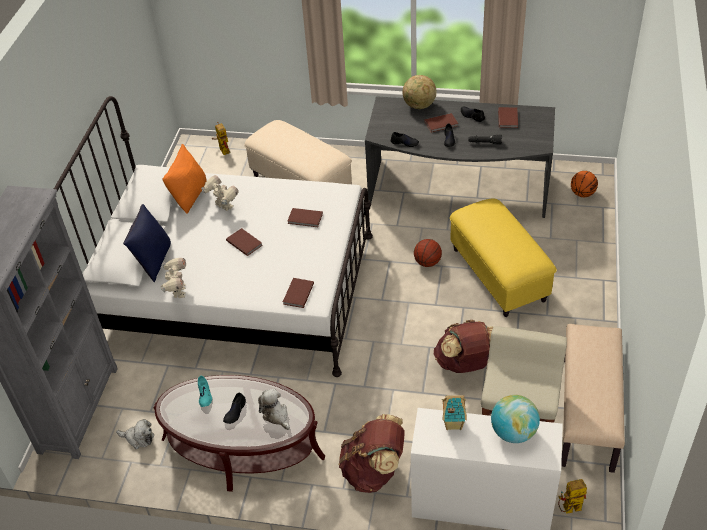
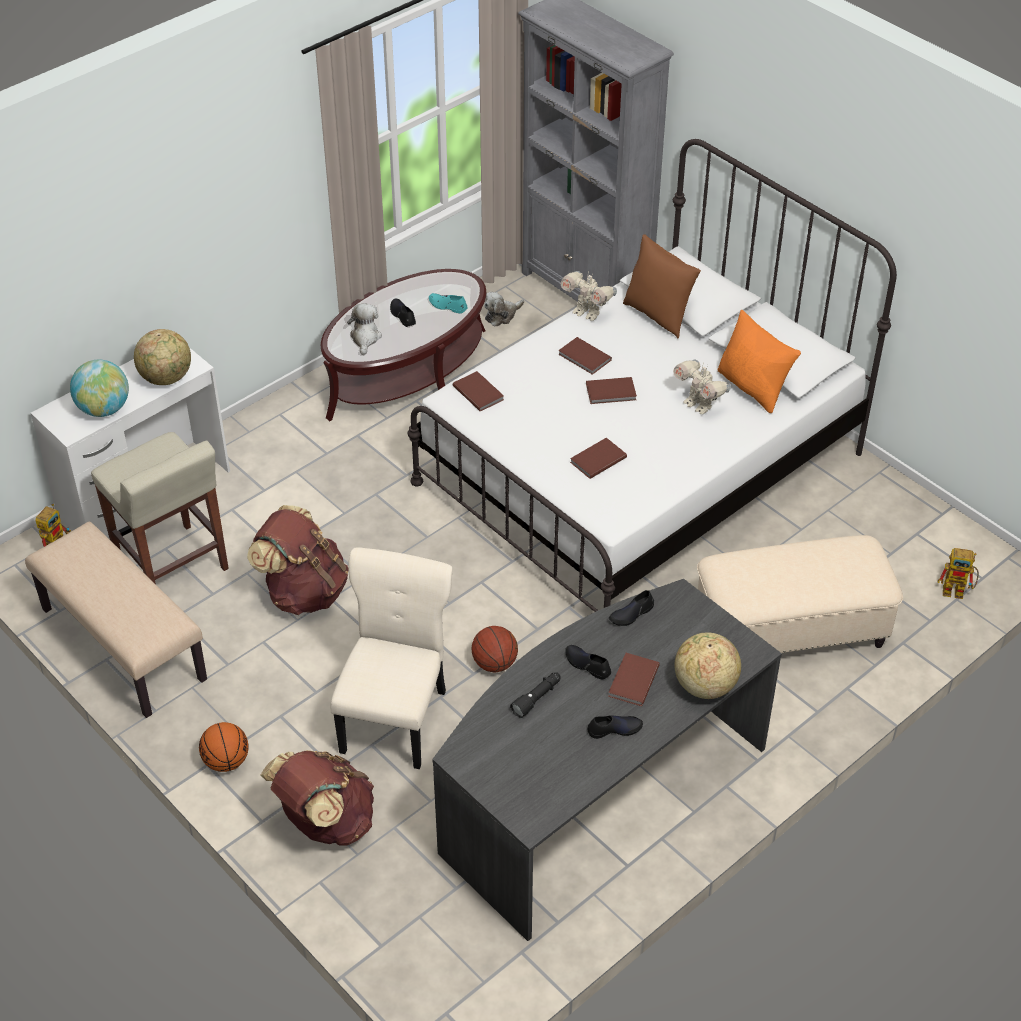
camera: 125 degrees right, 0 degrees up
blue pillow [123,204,171,282] -> brown pillow [623,234,701,338]
toy robot [201,175,239,211] -> toy robot turned 60 degrees clockwise [673,360,731,414]
plush toy [258,389,290,430] -> plush toy turned 90 degrees counterclockwise [347,303,382,355]
brown backpack [339,414,405,493] -> brown backpack moved to [261,750,374,846]
toy house [442,396,467,430] -> globe [134,329,191,385]
yellow ottoman [450,198,557,317] -> beige chair [330,547,452,769]
brown book [498,107,518,128] -> brown book moved to [558,337,612,375]
basketball [571,171,598,197] -> basketball moved to [199,722,249,772]

